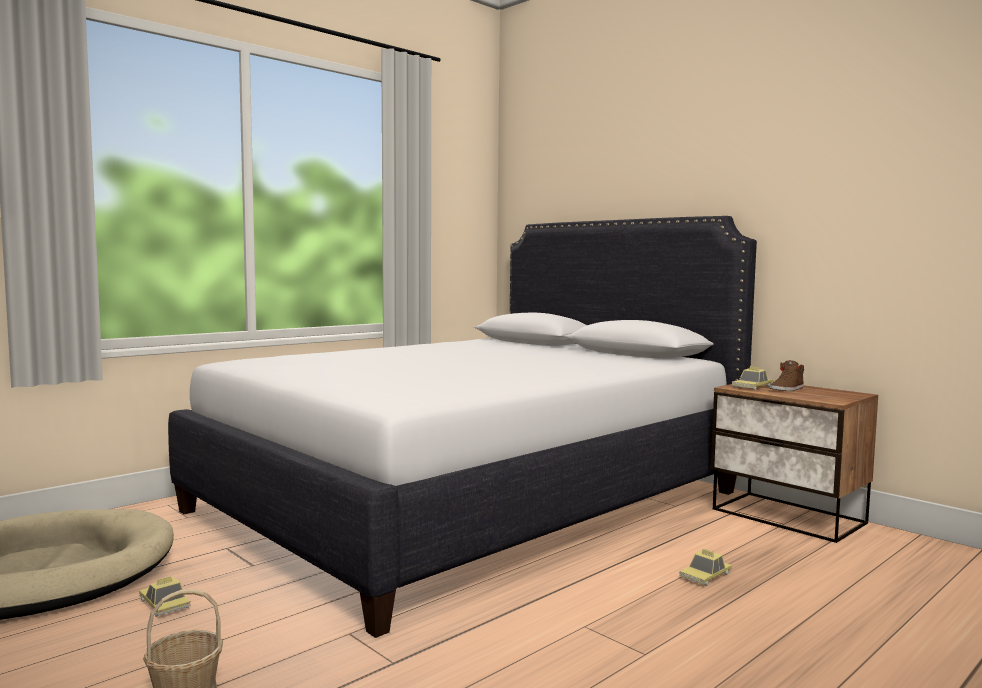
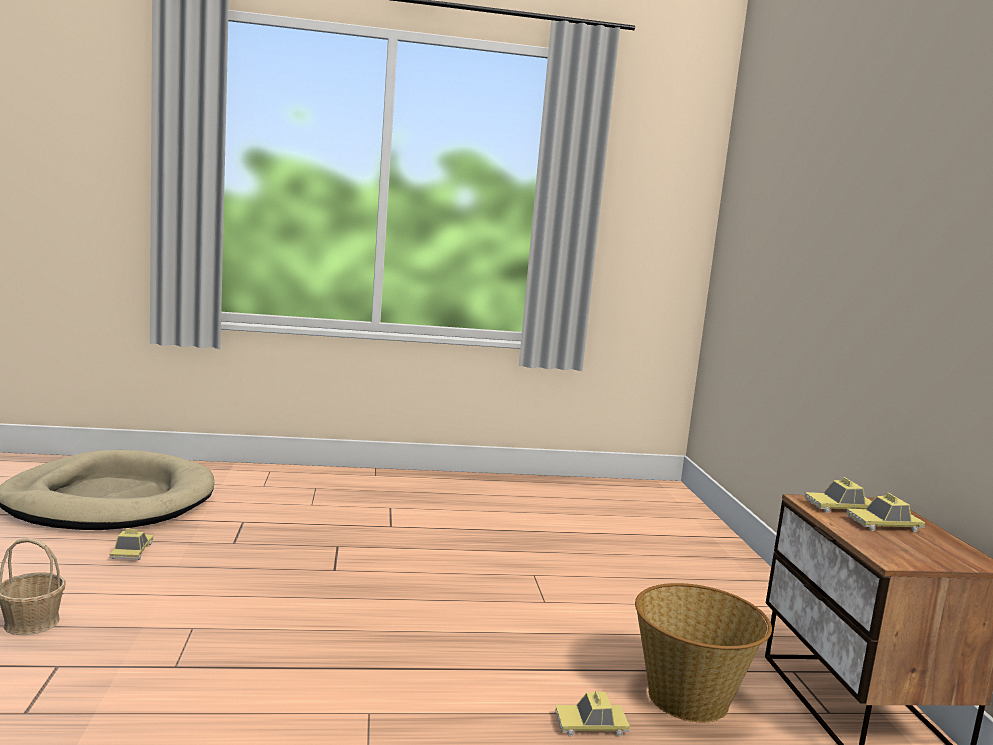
camera: 35 degrees right, 5 degrees up
white bed [168,216,757,638] -> none
brown shoe [770,360,804,391] -> toy car [846,493,925,532]
none -> basket [635,583,772,722]

